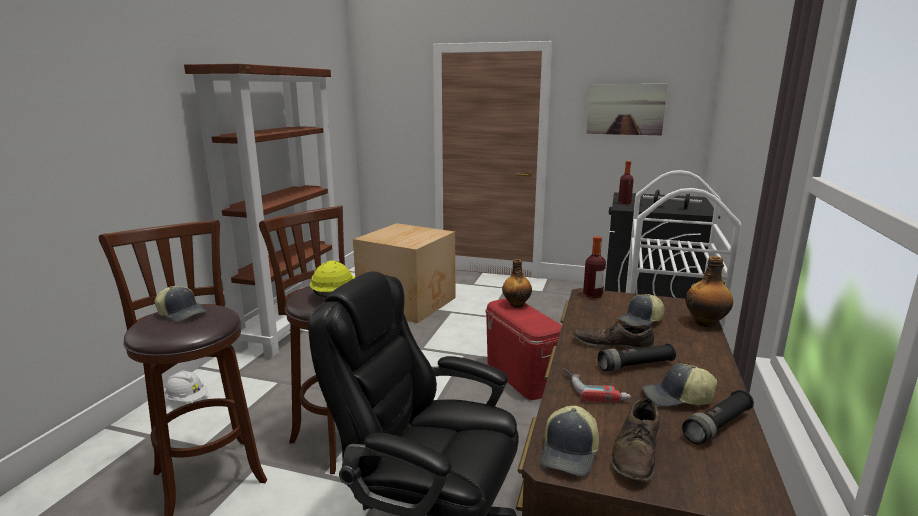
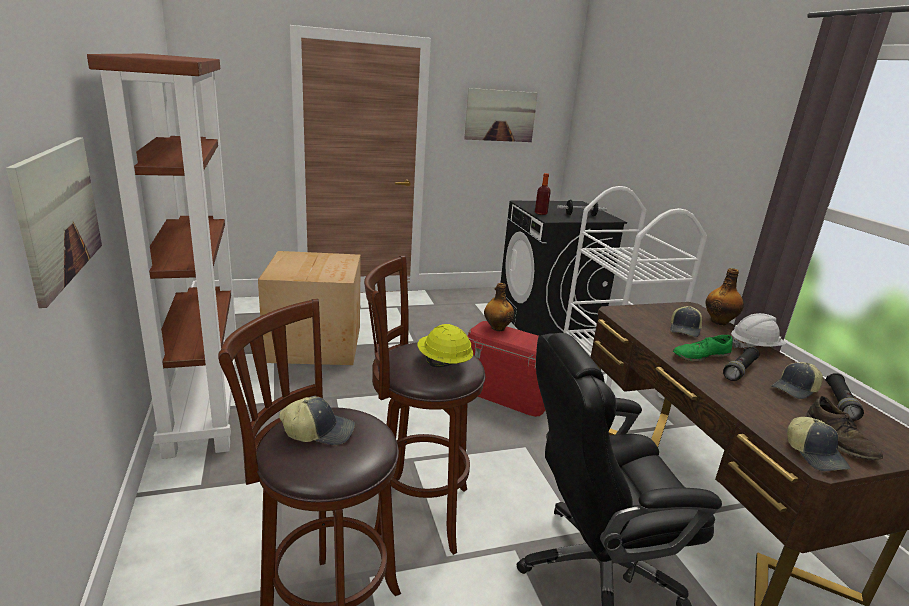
camera: 35 degrees left, 5 degrees up
white hard hat [164,371,208,402] -> white hard hat moved to [731,313,786,348]
power drill [563,368,631,403] -> none
brown shoe [573,322,654,349] -> green shoe [673,335,733,362]
bottle [583,236,606,298] -> none
none -> picture [6,137,102,308]

